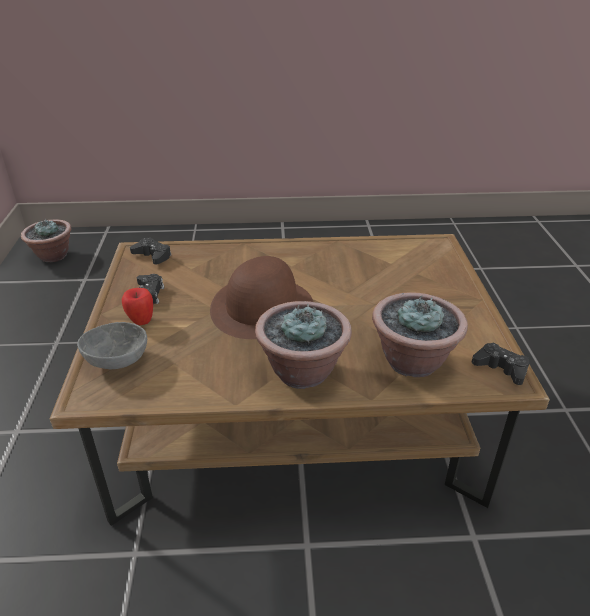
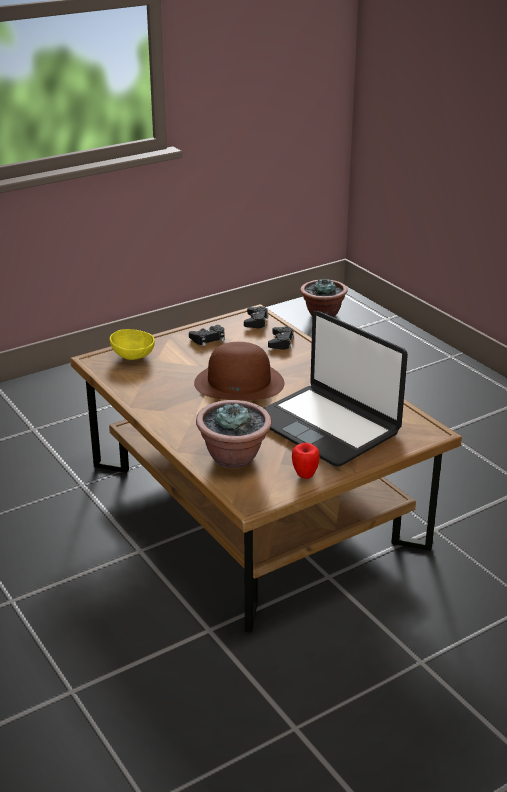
camera: 60 degrees right, 5 degrees down
grey bowl [77,322,147,369] -> yellow bowl [110,329,155,360]
apple [122,288,153,325] -> apple moved to [292,443,319,479]
potted plant [255,301,352,389] -> none
black game controller [472,343,530,385] -> black game controller moved to [268,326,294,350]
none -> laptop [264,311,408,467]

